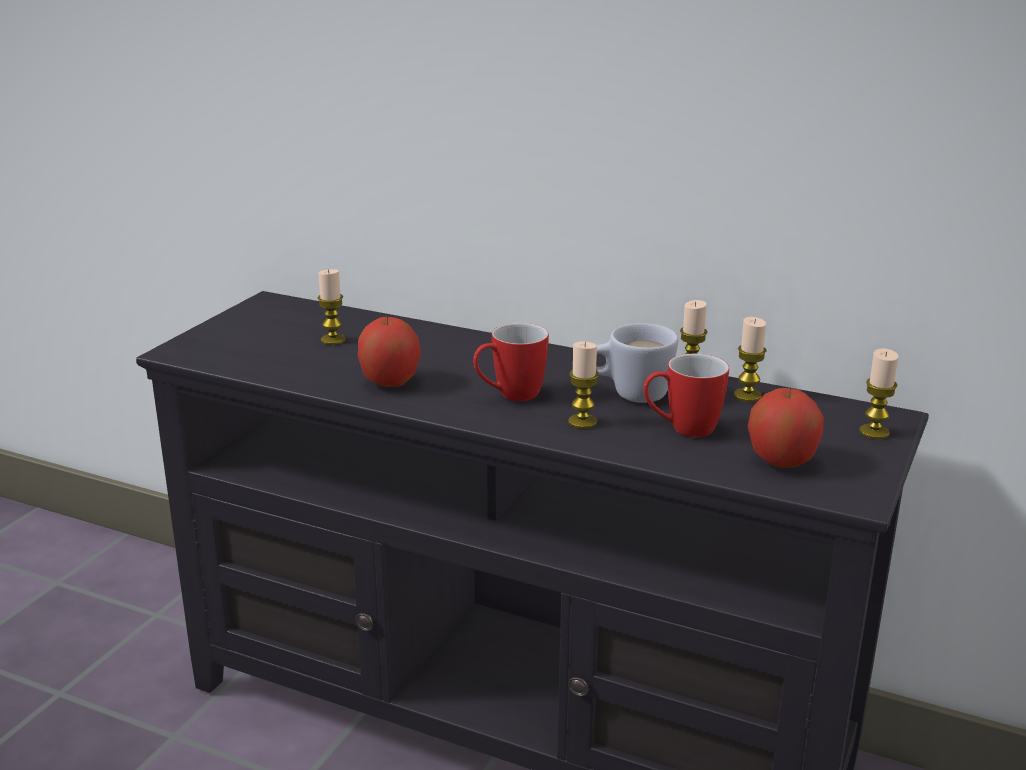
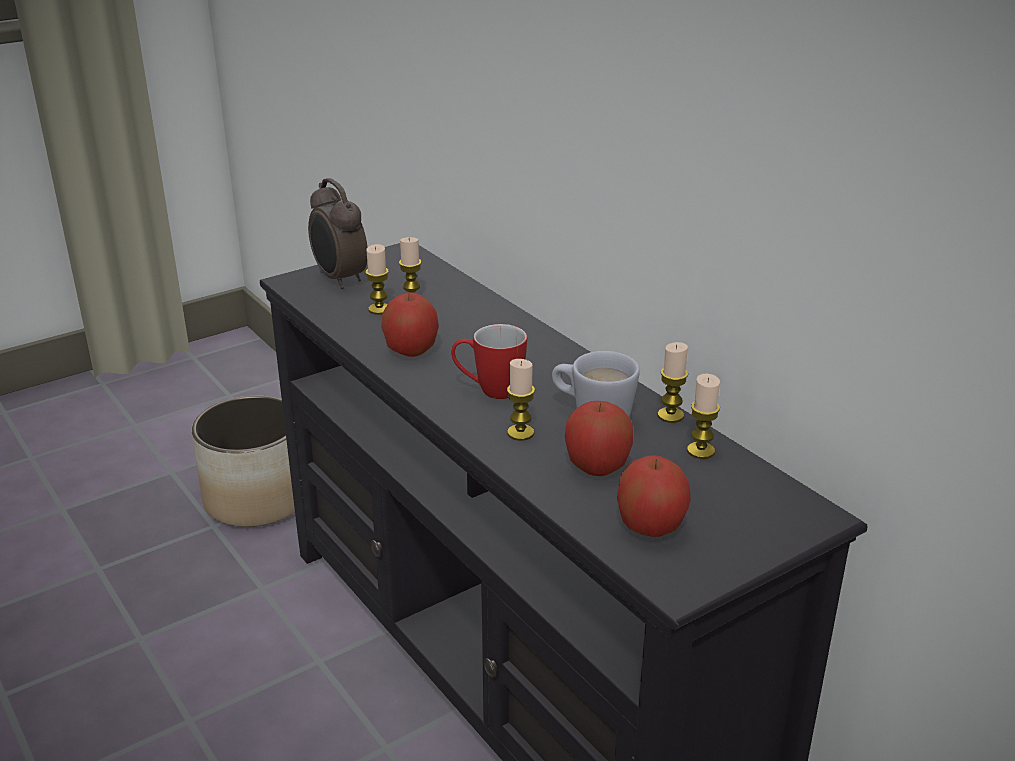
camera: 30 degrees right, 5 degrees up
mug [643,354,729,438] -> apple [565,401,633,476]
candle [859,348,899,439] -> candle moved to [365,244,389,315]
none -> planter [192,395,295,527]
none -> alarm clock [308,178,367,289]

